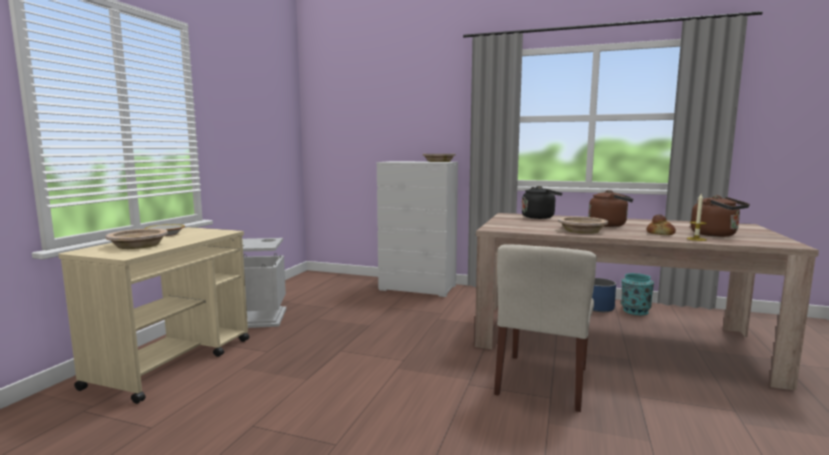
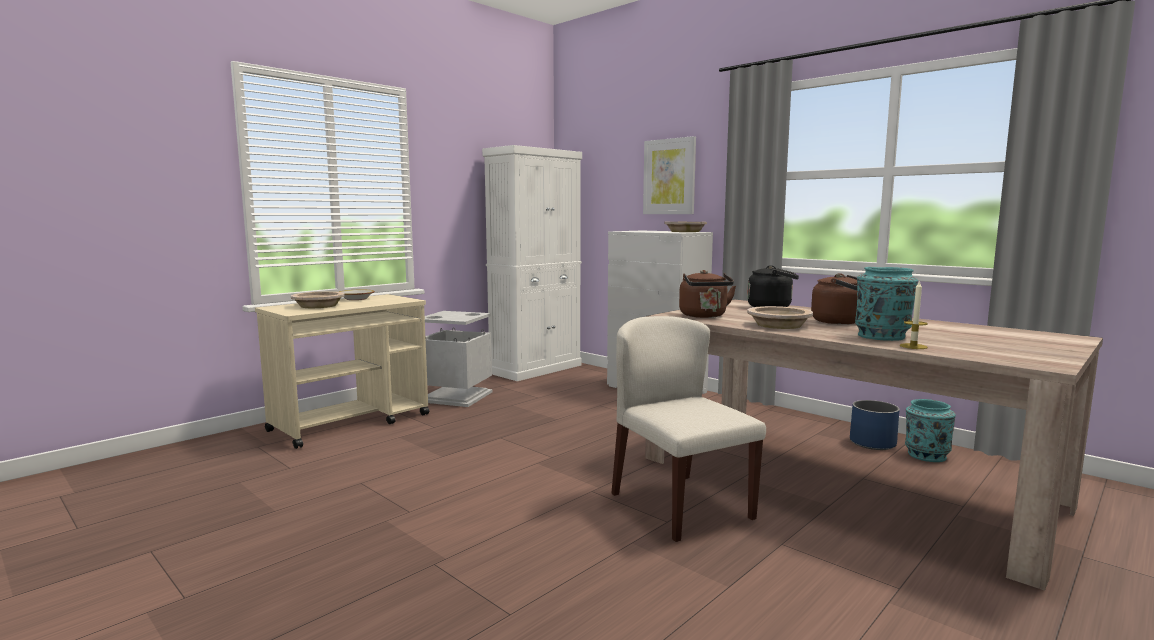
camera: 25 degrees right, 0 degrees up
beige chair [494,244,597,412] -> beige chair turned 105 degrees clockwise [611,316,766,542]
bread [646,214,676,235] -> turquoise vase [855,267,918,341]
brown kettle [691,195,750,237] -> brown kettle moved to [679,270,736,318]
none -> white cabinet [482,145,582,381]
none -> picture [643,136,696,214]

